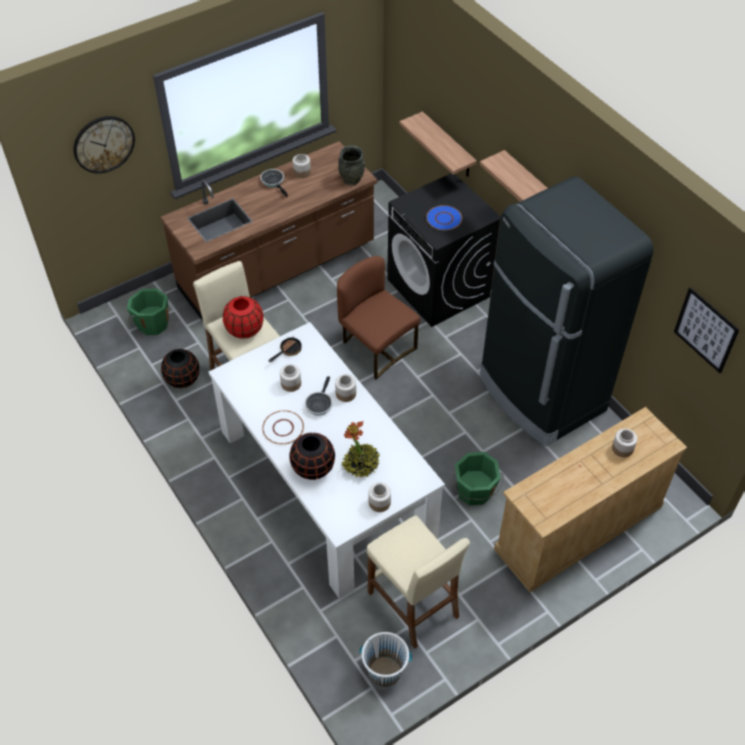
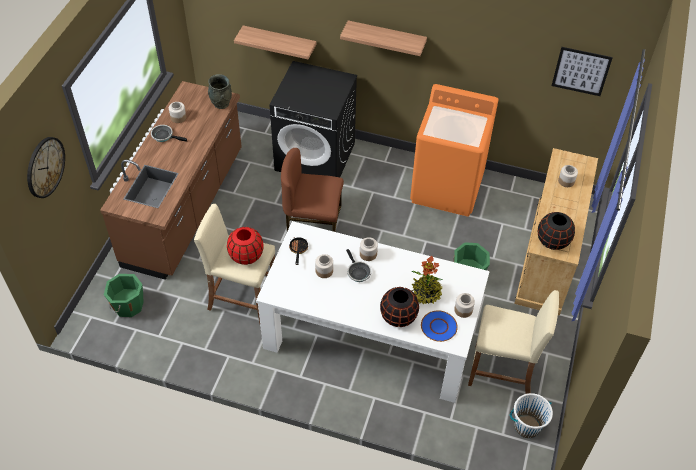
camera: 40 degrees left, 0 degrees up
black vase [161,349,200,388] -> black vase moved to [538,212,575,250]
white plate [262,410,304,444] -> none
blue plate [426,205,462,231] -> blue plate moved to [421,310,458,342]
black fridge [480,176,654,446] -> orange washing machine [410,84,499,217]

